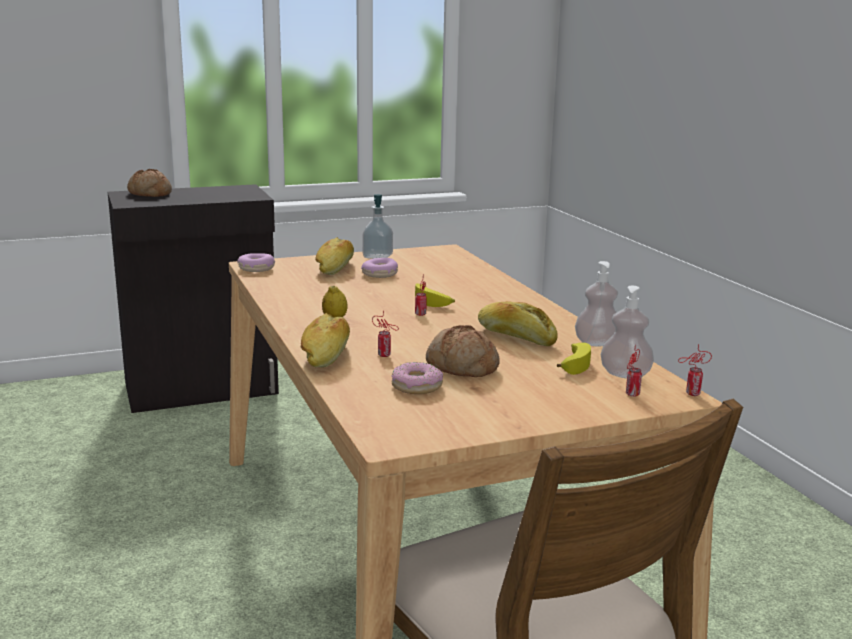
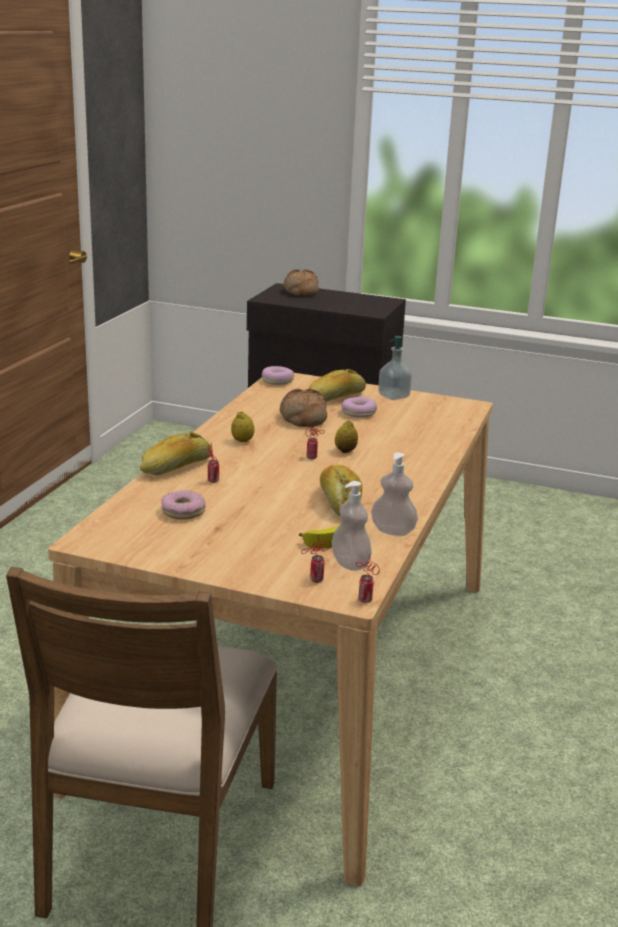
camera: 40 degrees right, 5 degrees up
banana [415,283,455,307] -> lemon [335,420,358,453]
bread [426,325,500,377] -> bread moved to [280,388,327,427]

